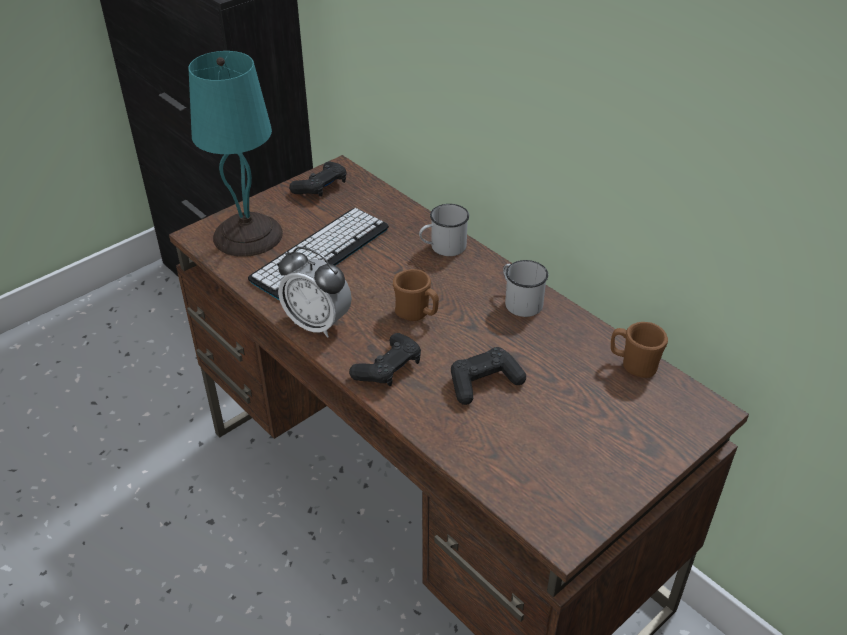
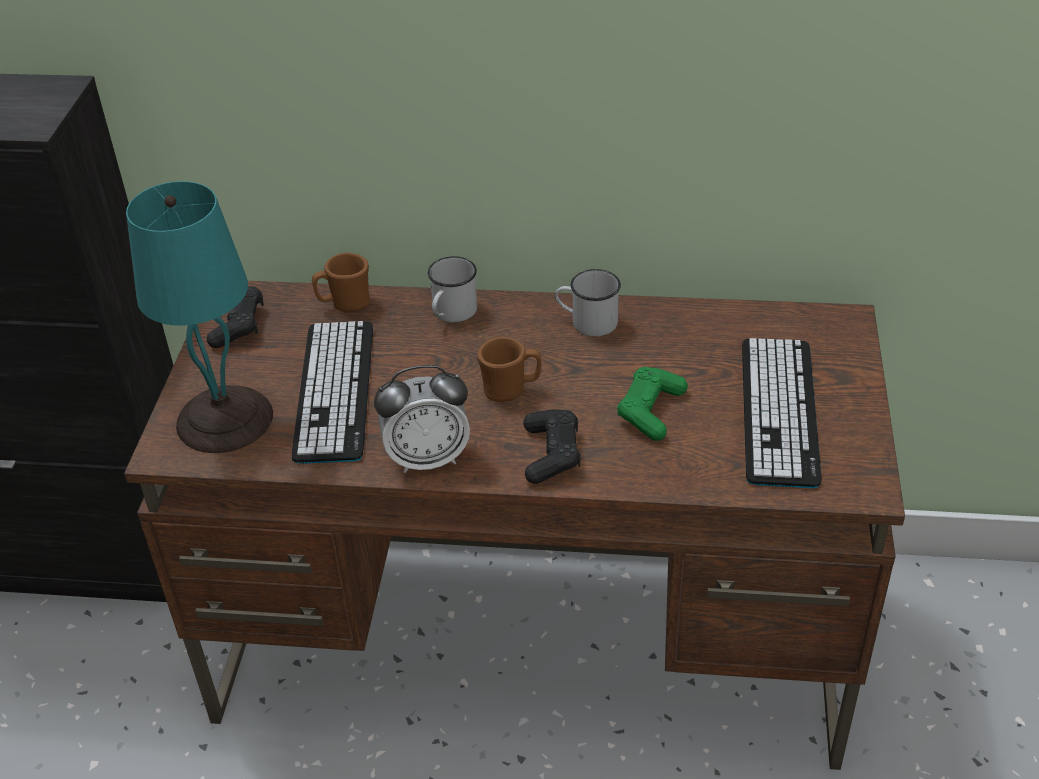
camera: 40 degrees left, 0 degrees up
black game controller [451,347,526,405] -> green game controller [617,367,688,441]
brown mug [611,322,668,378] -> brown mug moved to [312,253,370,312]
none -> keyboard [742,338,822,488]

